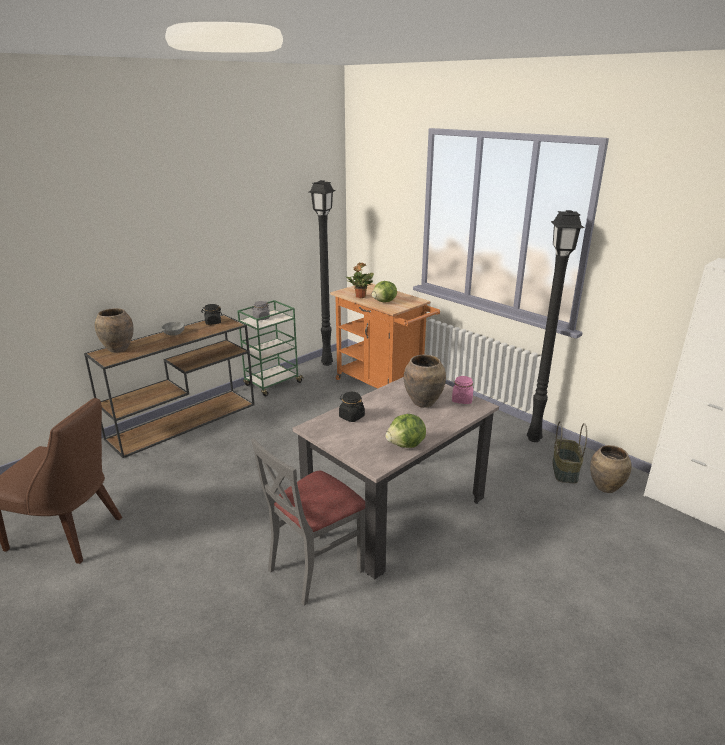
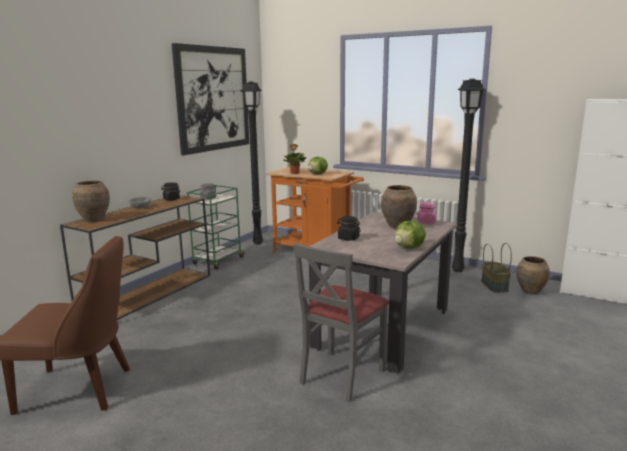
camera: 15 degrees left, 10 degrees down
none -> picture [172,43,249,155]

